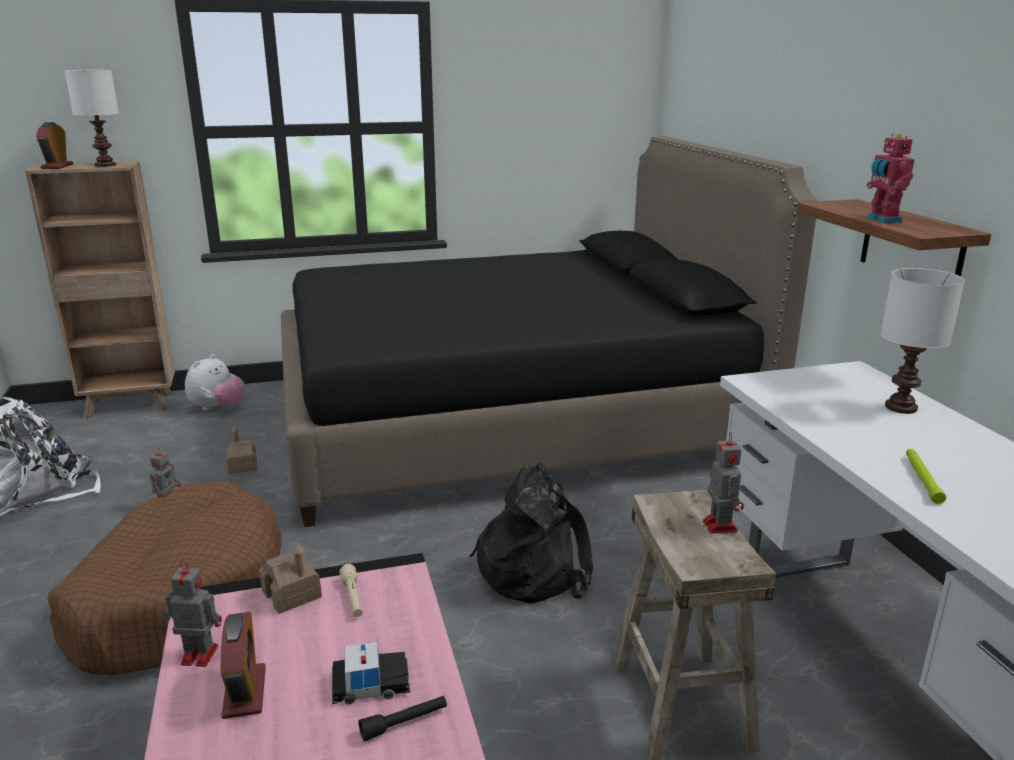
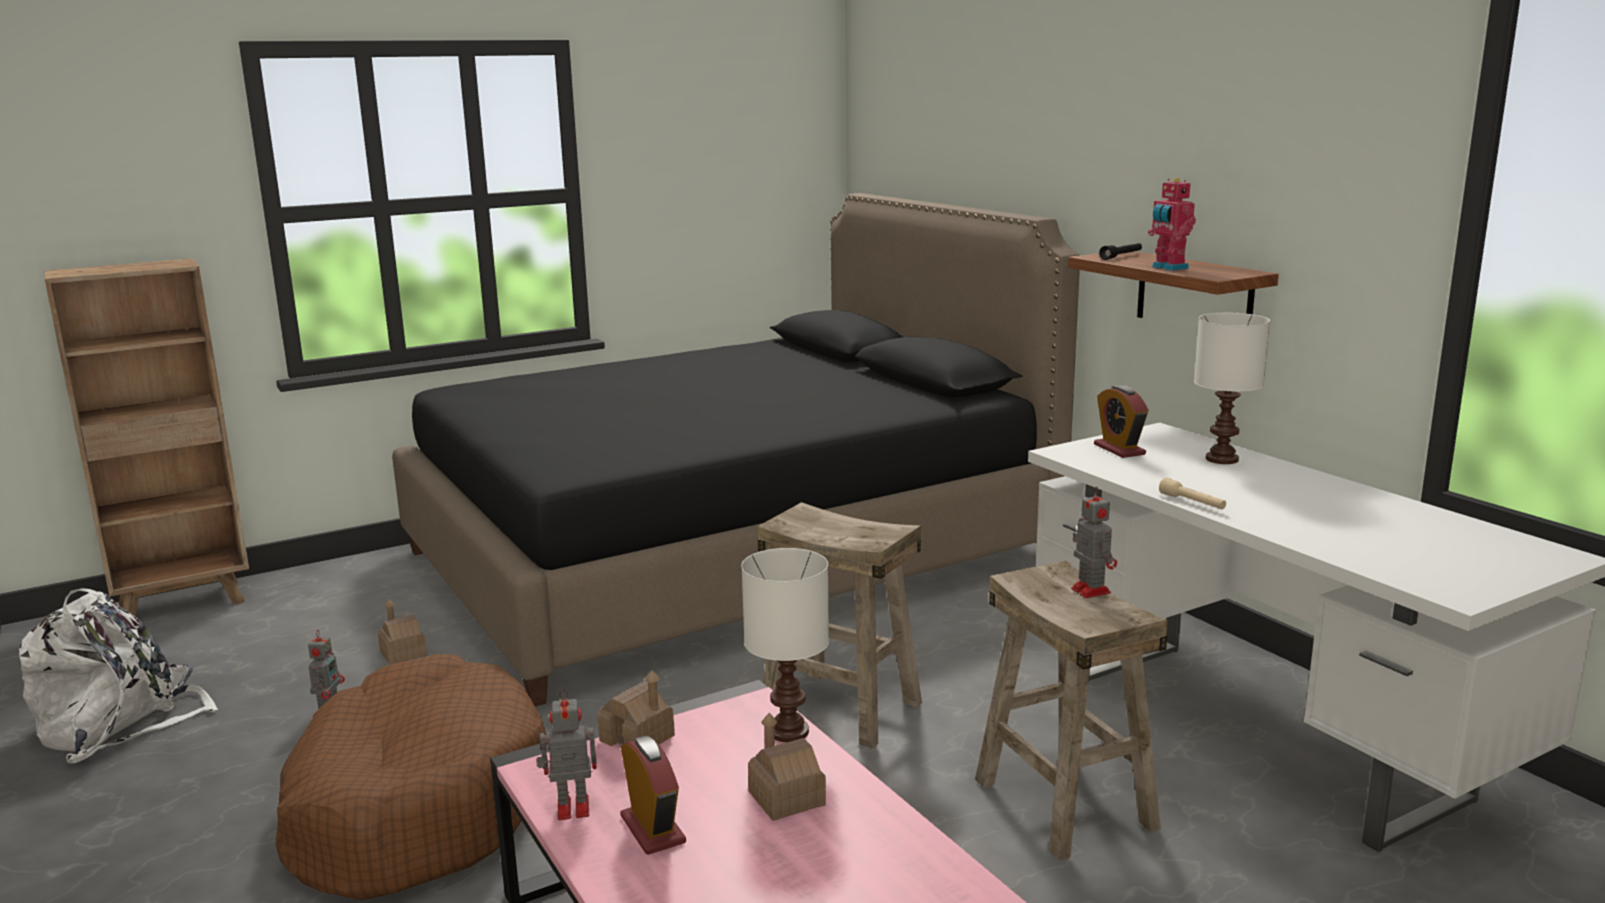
camera: 15 degrees left, 5 degrees down
alarm clock [36,122,73,169] -> alarm clock moved to [1094,385,1149,458]
white table lamp [64,70,119,167] -> white table lamp moved to [741,548,829,742]
plush toy [185,354,245,411] -> none
toy car [332,641,411,704] -> toy house [748,713,826,821]
beige flashlight [339,564,363,617] -> beige flashlight moved to [1159,478,1226,509]
black flashlight [358,696,447,742] -> black flashlight moved to [1099,243,1142,260]
black backpack [470,462,593,604] -> beige stool [758,502,922,749]
green flashlight [906,449,946,504] -> none

